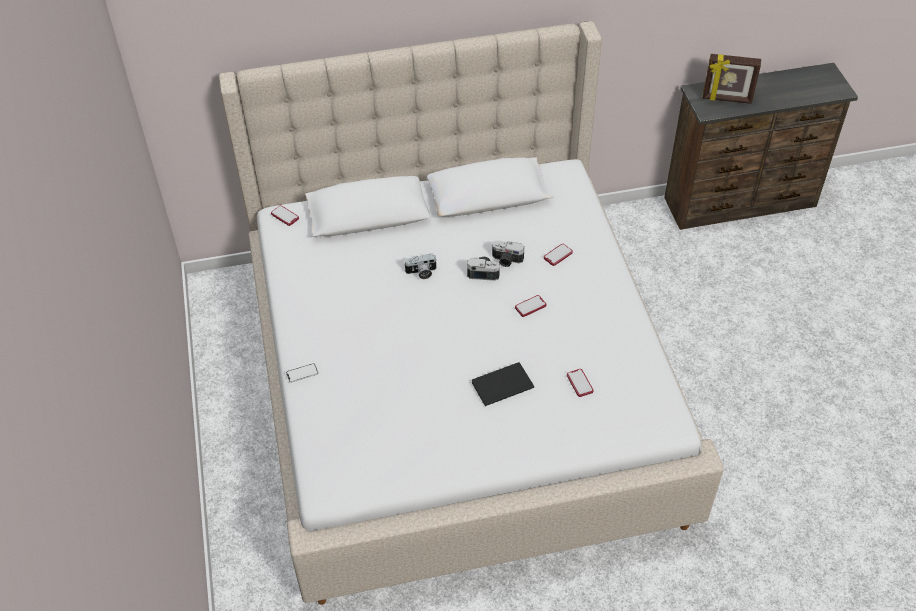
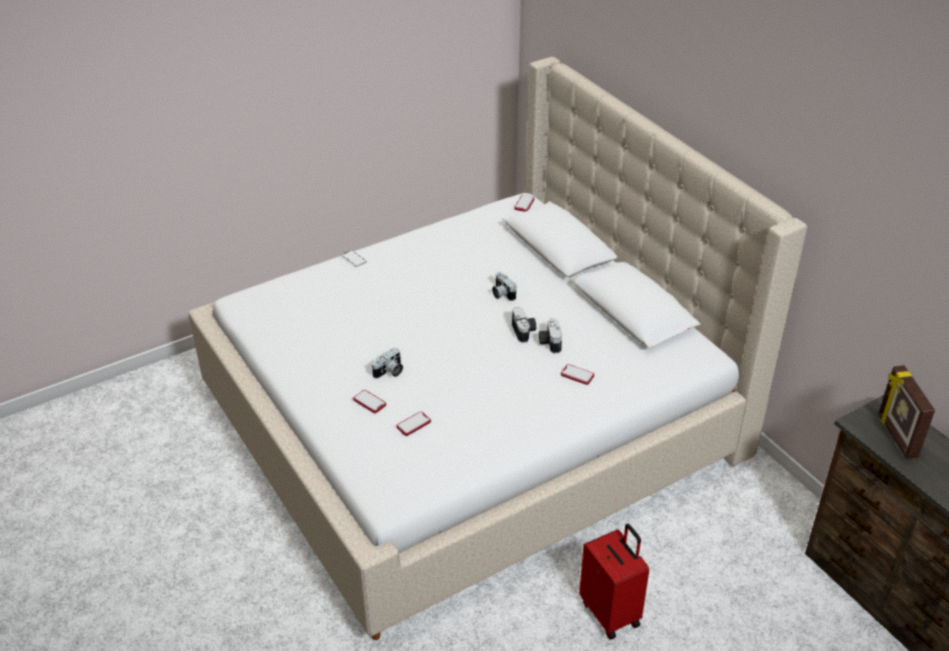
camera: 70 degrees right, 10 degrees down
black book [472,362,534,406] -> camera [372,348,403,379]
phone [515,295,546,317] -> phone moved to [353,390,386,413]
none -> red suitcase [579,524,649,639]

